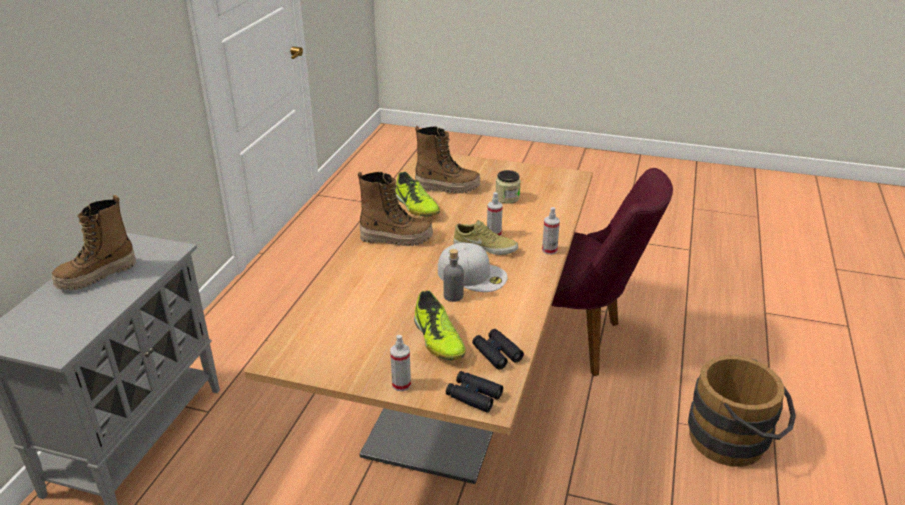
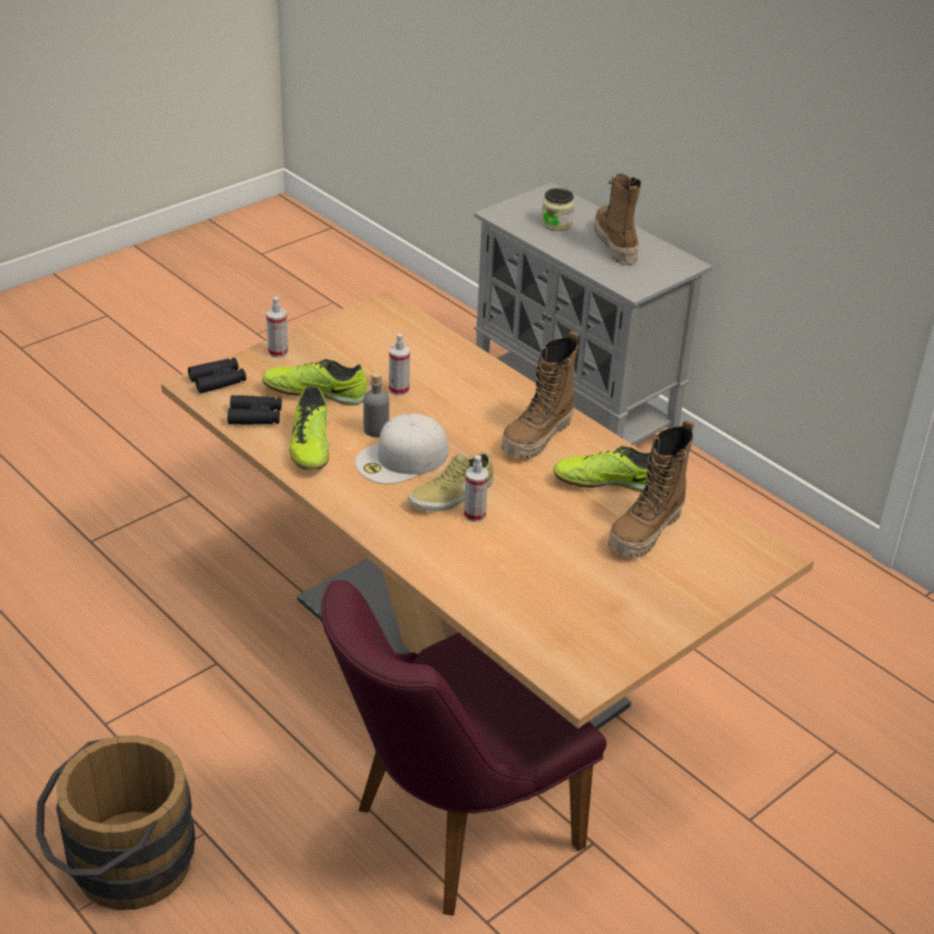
camera: 120 degrees right, 5 degrees up
jar [496,170,521,204] -> jar moved to [541,188,574,231]
spray bottle [542,207,560,255] -> spray bottle moved to [389,334,410,396]
none -> shoe [289,386,329,470]

